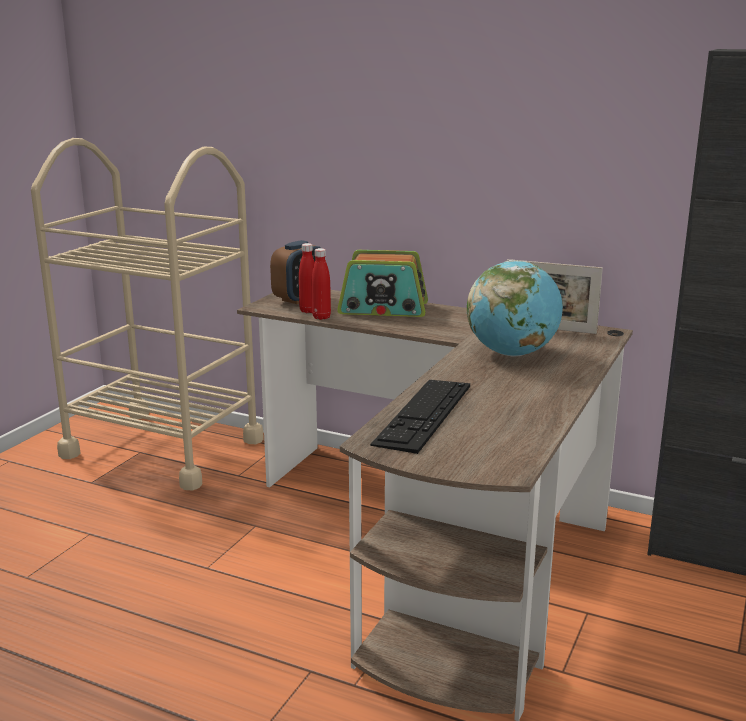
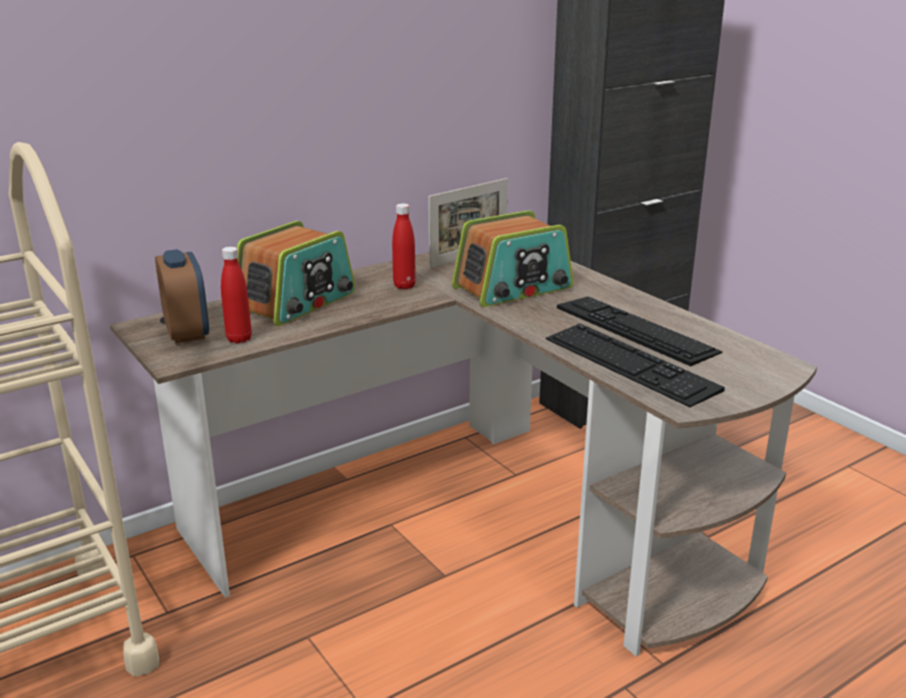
camera: 60 degrees left, 5 degrees up
red bottle [312,248,331,320] -> red bottle moved to [392,203,416,289]
globe [467,260,563,357] -> radio [452,210,573,307]
none -> keyboard [557,297,723,366]

